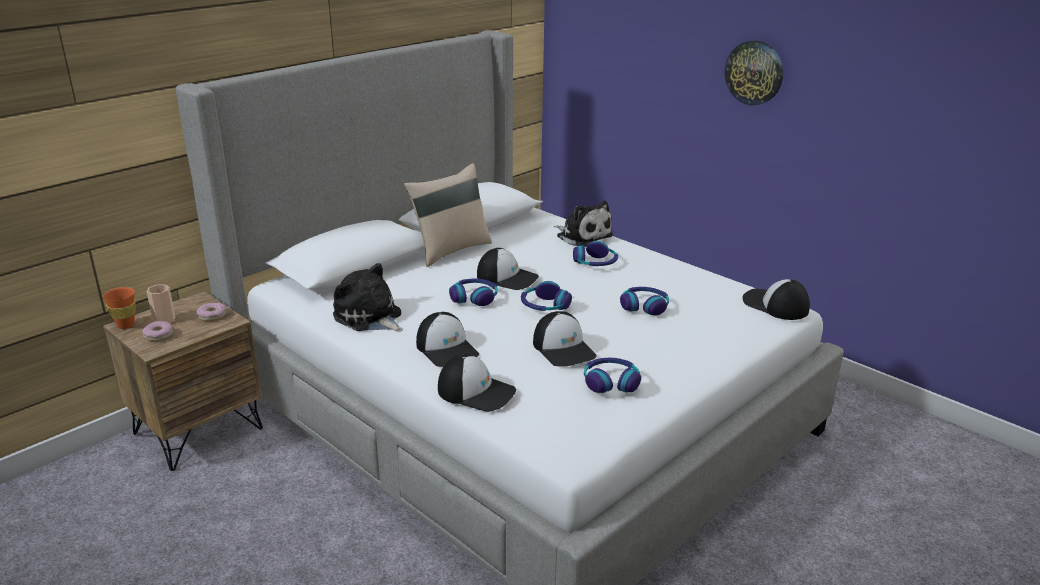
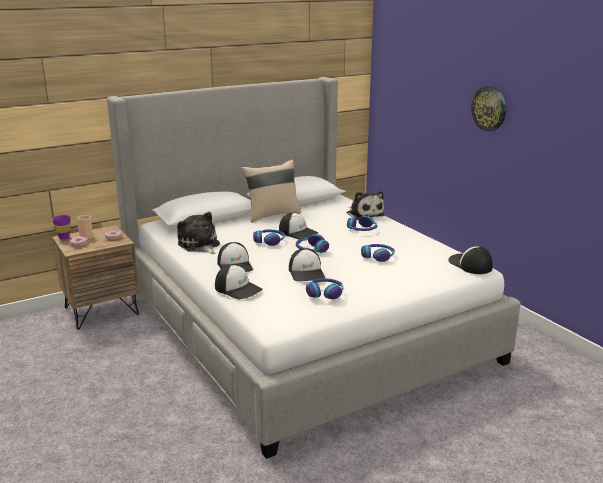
camera: 15 degrees right, 5 degrees down
orange cup [103,287,136,329] -> purple cup [52,215,71,240]

